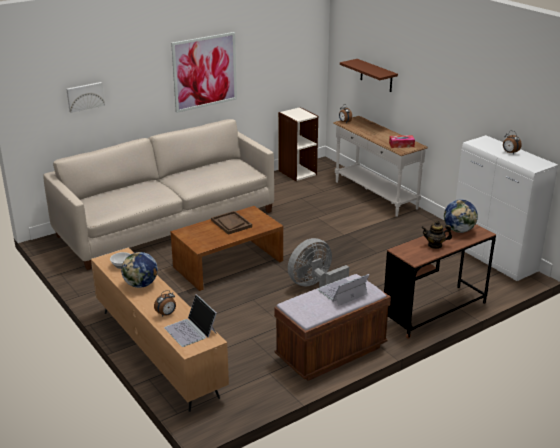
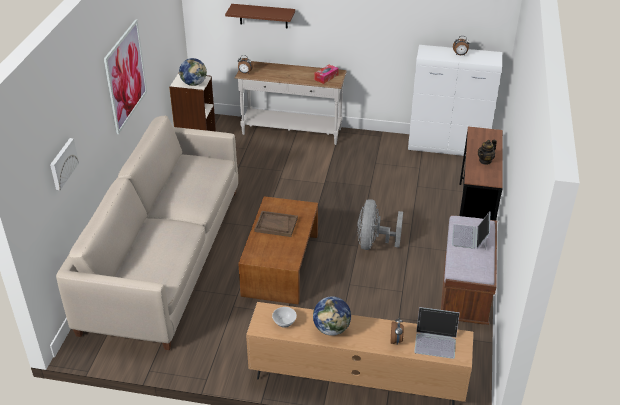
camera: 45 degrees left, 10 degrees up
globe [444,199,478,233] -> globe moved to [179,58,207,86]

